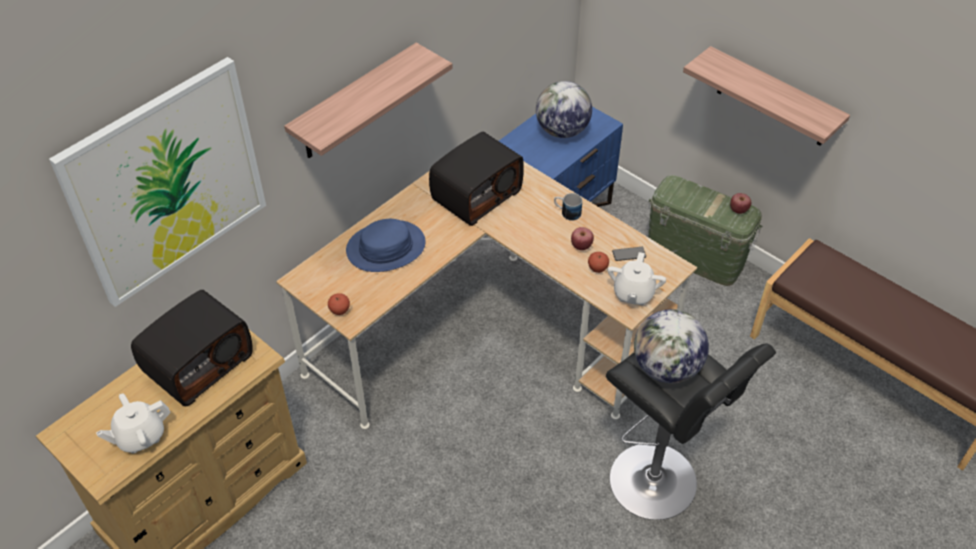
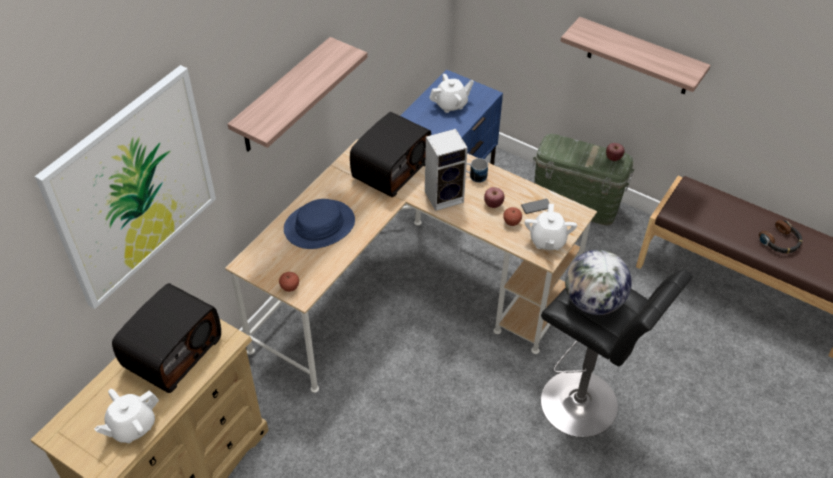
camera: 10 degrees left, 0 degrees up
globe [536,81,592,138] -> white teapot [429,74,474,113]
none -> speaker [425,129,468,211]
none -> headphones [759,220,802,254]

